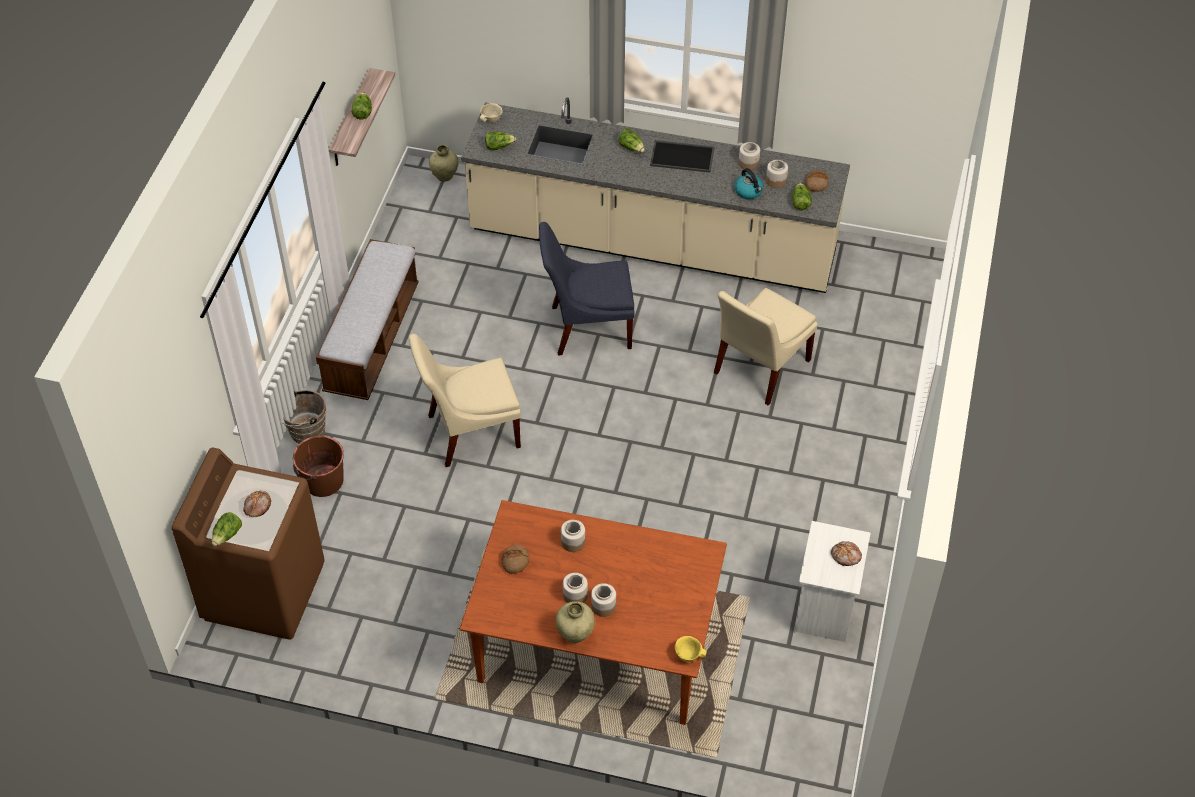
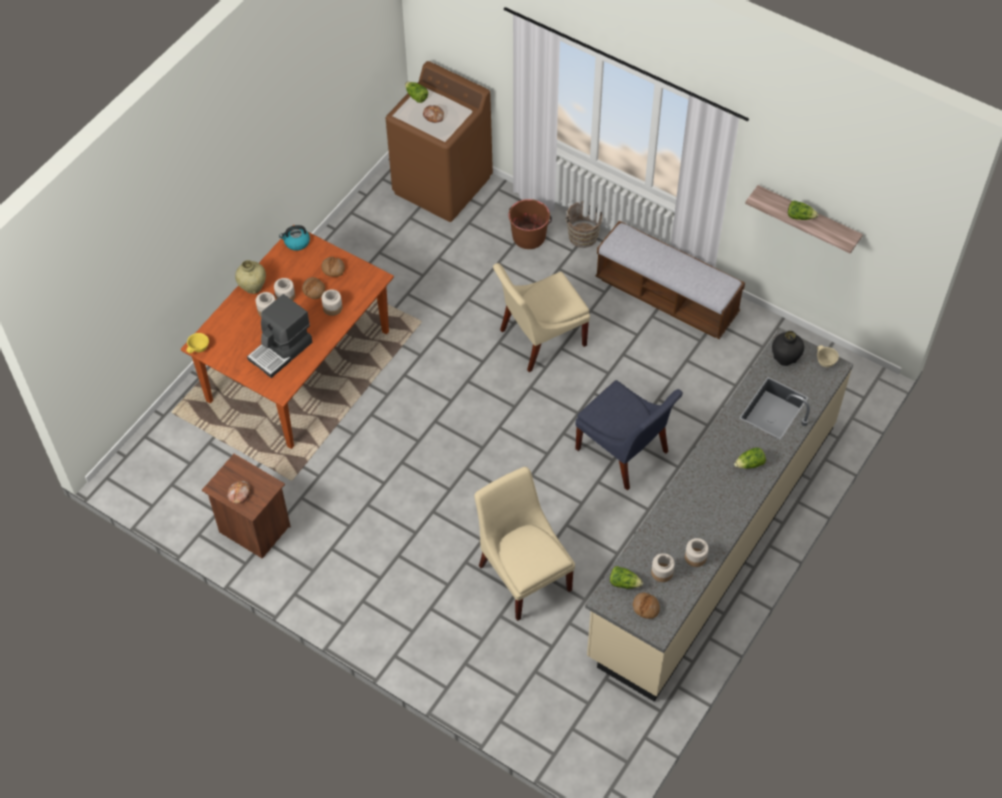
camera: 110 degrees right, 5 degrees up
beige chair [408,334,521,467] -> beige chair turned 120 degrees counterclockwise [493,263,590,372]
beige vase [429,145,459,182] -> none
lettuce [485,132,516,150] -> black vase [772,331,804,366]
blue chair [539,222,635,355] -> blue chair turned 120 degrees clockwise [575,380,683,490]
tray [650,140,715,173] -> none
kettle [735,168,763,199] -> kettle moved to [279,225,310,251]
white nightstand [794,521,870,642] -> brown nightstand [202,454,291,559]
none -> coffee machine [247,294,312,378]
none -> bread [302,277,325,299]

